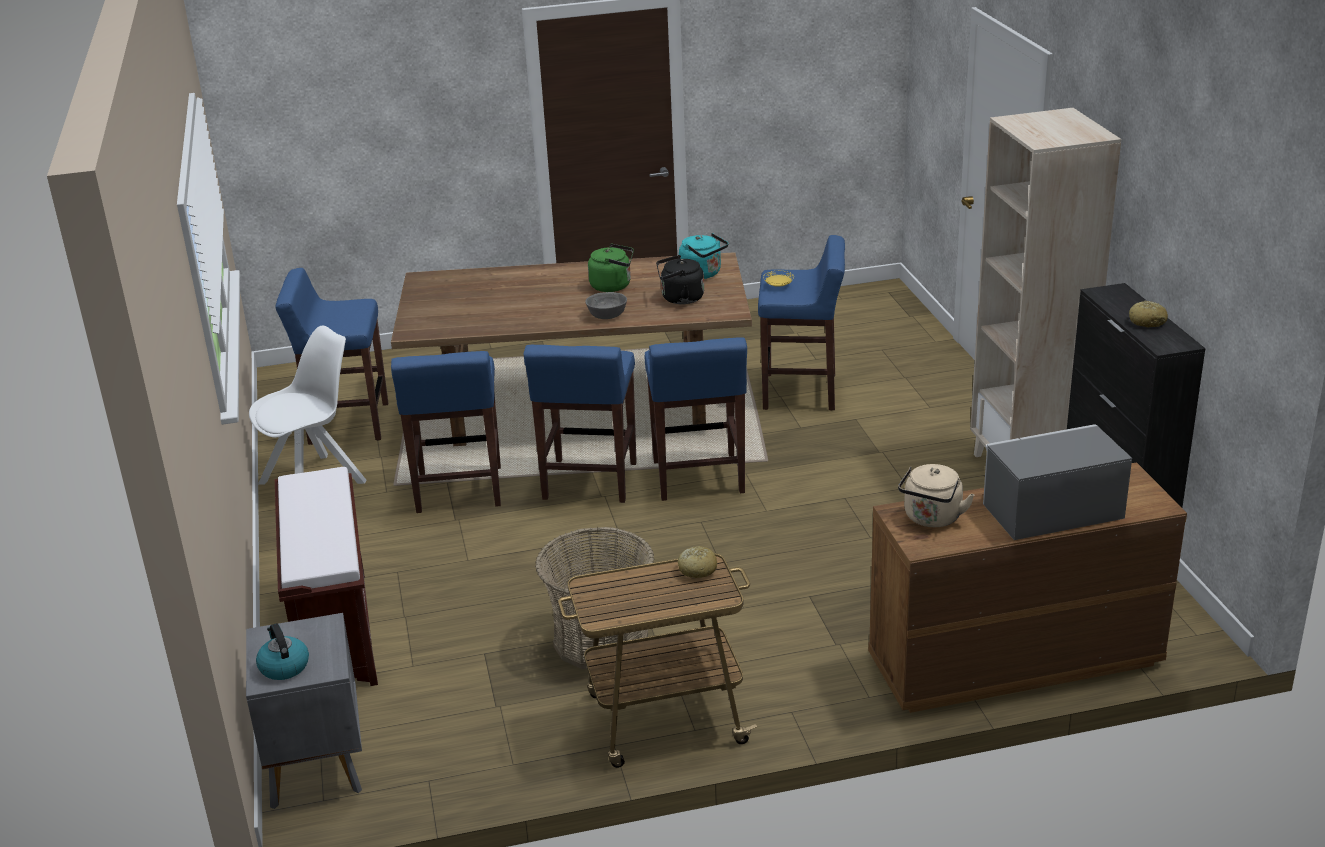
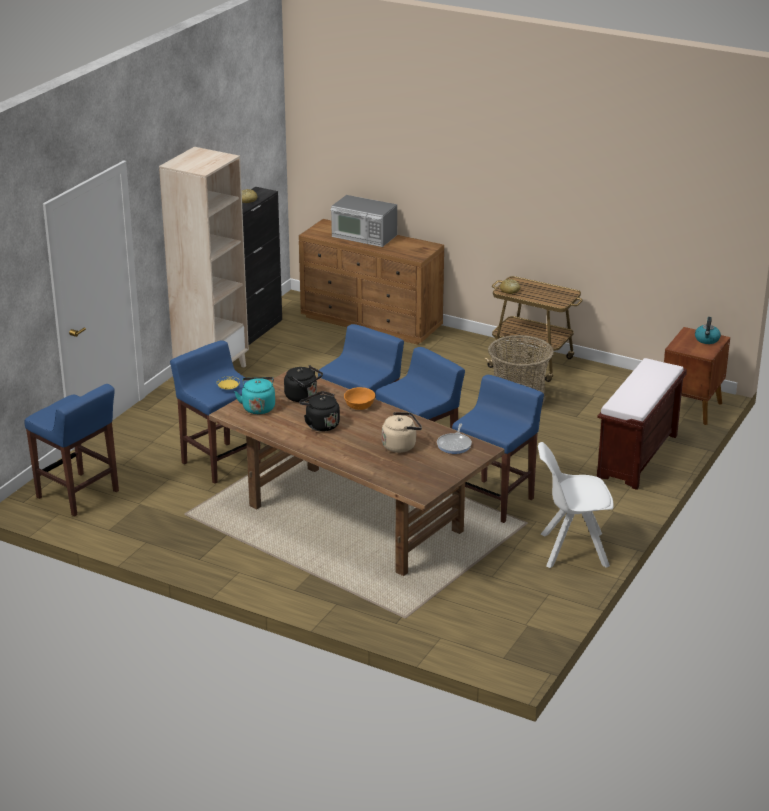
camera: 140 degrees left, 0 degrees up
grey nightstand [246,613,362,809] -> brown nightstand [664,327,730,425]
blue stool [275,268,388,445] -> blue stool moved to [24,384,119,517]
grey bowl [585,292,627,319] -> orange bowl [344,387,375,410]
green kettle [588,244,634,292] -> black kettle [299,391,340,432]
beige kettle [898,464,975,527] -> beige kettle moved to [382,412,422,453]
none -> frying pan [437,424,472,454]

